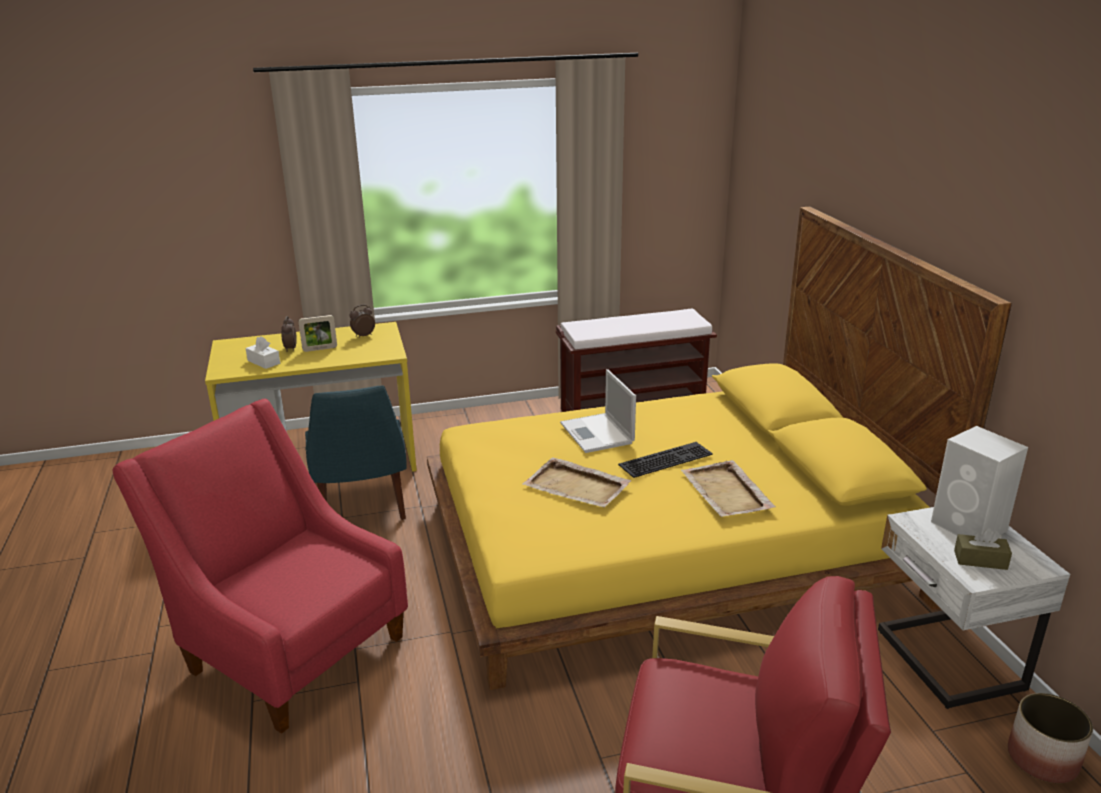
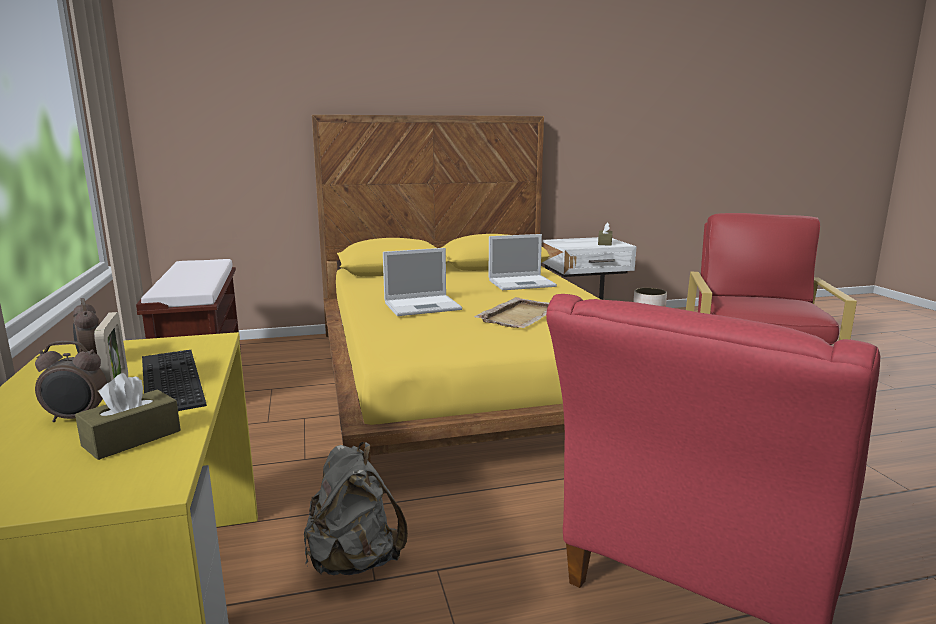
camera: 90 degrees left, 10 degrees down
white tissue box [245,336,280,369] -> brown tissue box [75,373,181,460]
blue chair [305,385,406,520] -> grey backpack [304,442,408,575]
keyboard [618,442,713,478] -> keyboard moved to [142,350,207,411]
beige tray [681,460,776,517] -> laptop [488,234,557,290]
white speaker [931,426,1028,536] -> none

